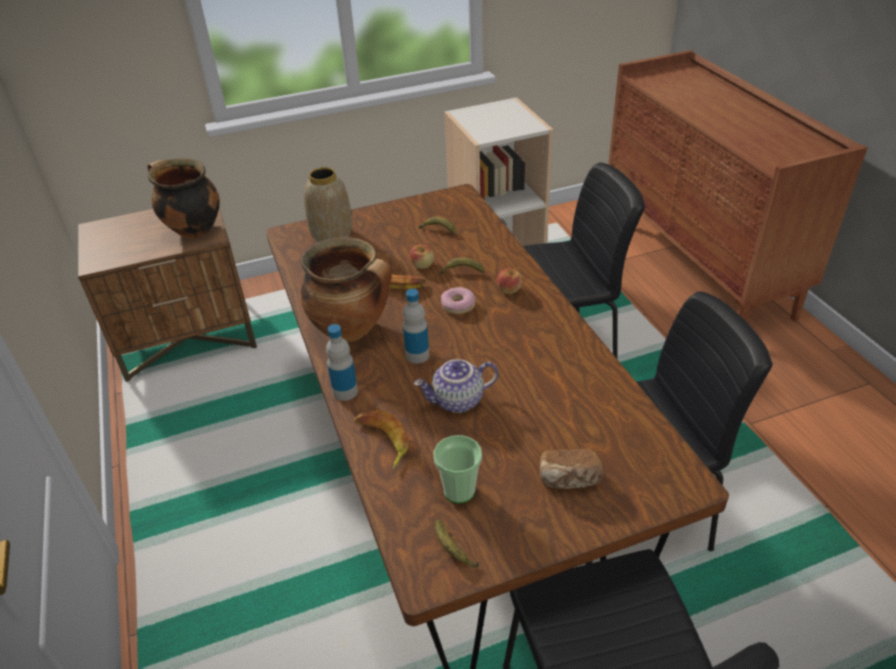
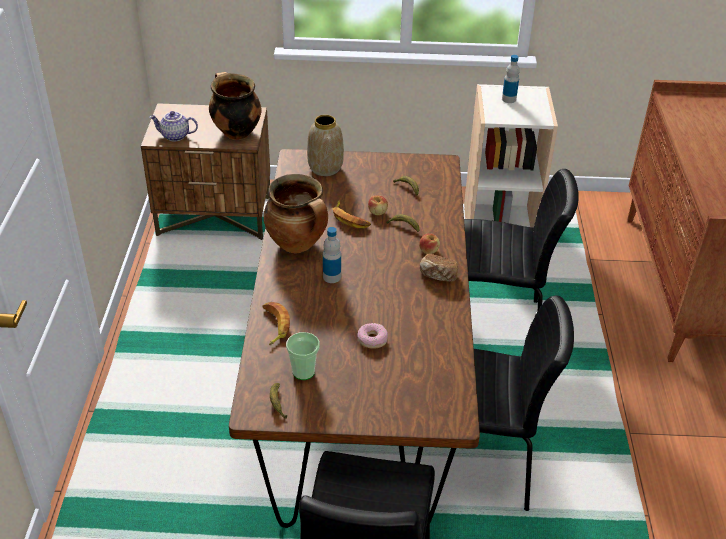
camera: 20 degrees right, 0 degrees up
bottle [326,324,358,401] -> bottle moved to [502,55,520,103]
teapot [414,359,499,413] -> teapot moved to [150,111,198,142]
donut [441,287,476,314] -> donut moved to [357,323,388,349]
bread [540,448,603,489] -> bread moved to [420,253,458,282]

